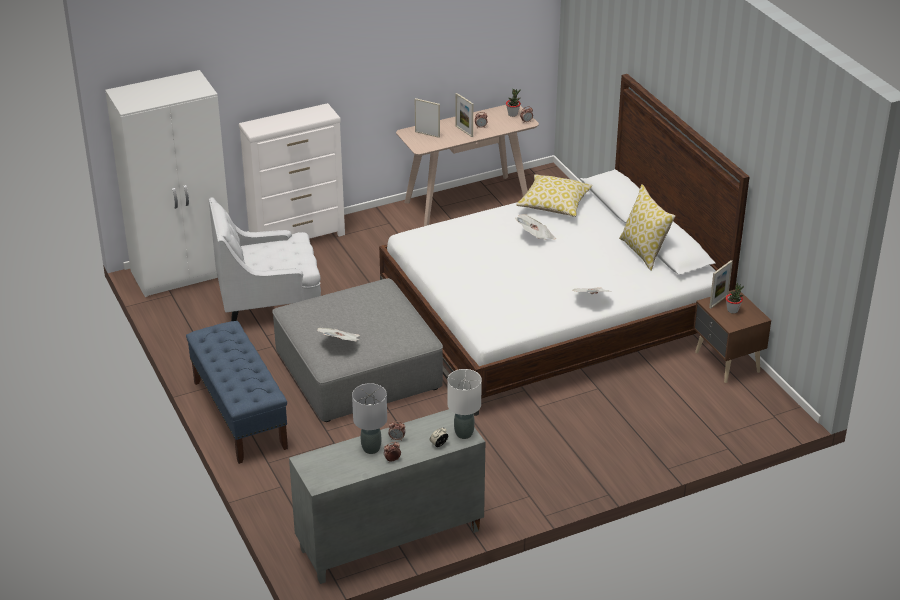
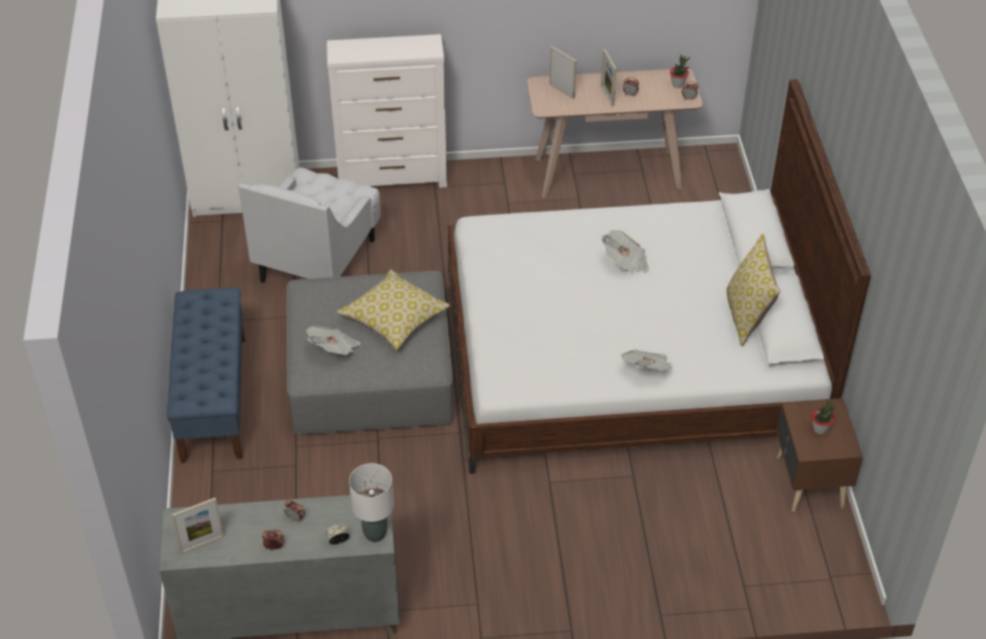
camera: 20 degrees right, 10 degrees up
white armchair [209,197,321,321] -> white armchair turned 75 degrees counterclockwise [239,168,381,283]
grey table lamp [352,383,387,454] -> none
pillow [516,174,592,217] -> pillow moved to [337,270,450,350]
picture frame [709,260,733,309] -> picture frame moved to [172,497,224,554]

